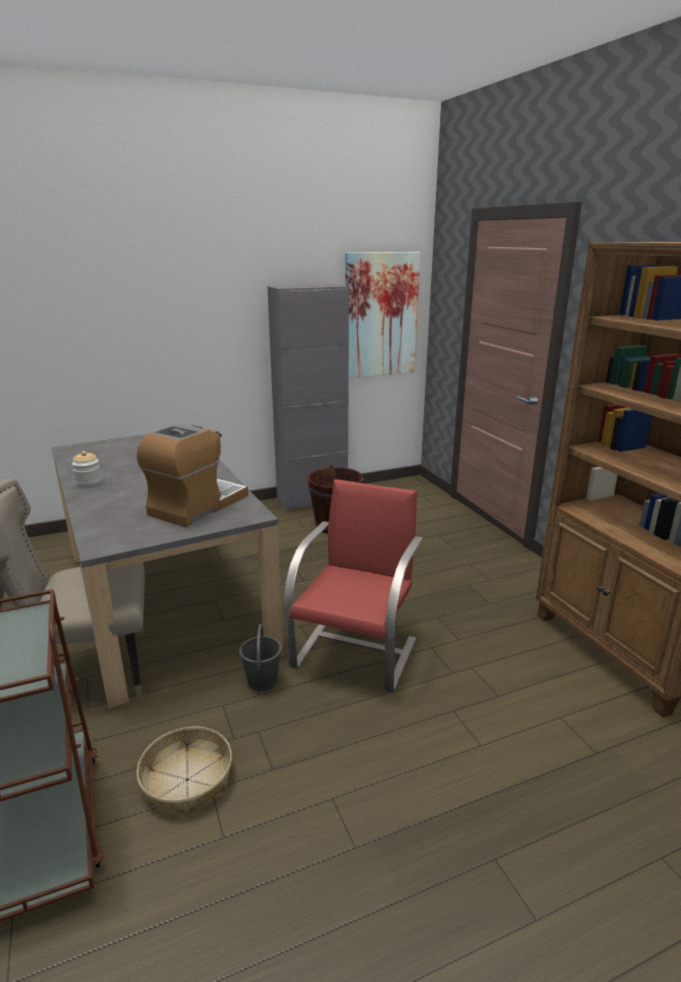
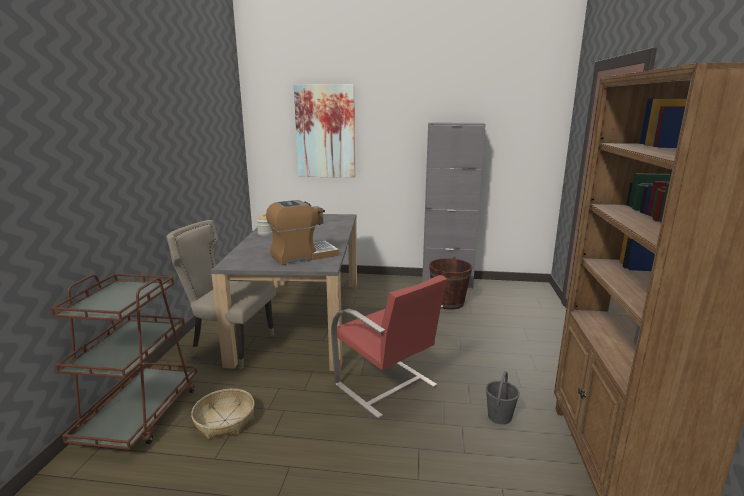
camera: 30 degrees right, 5 degrees down
grey bucket [239,624,282,691] -> grey bucket moved to [486,371,520,425]
red chair [284,479,423,693] -> red chair turned 90 degrees clockwise [331,275,447,419]
picture [345,252,420,378] -> picture moved to [294,84,355,178]

